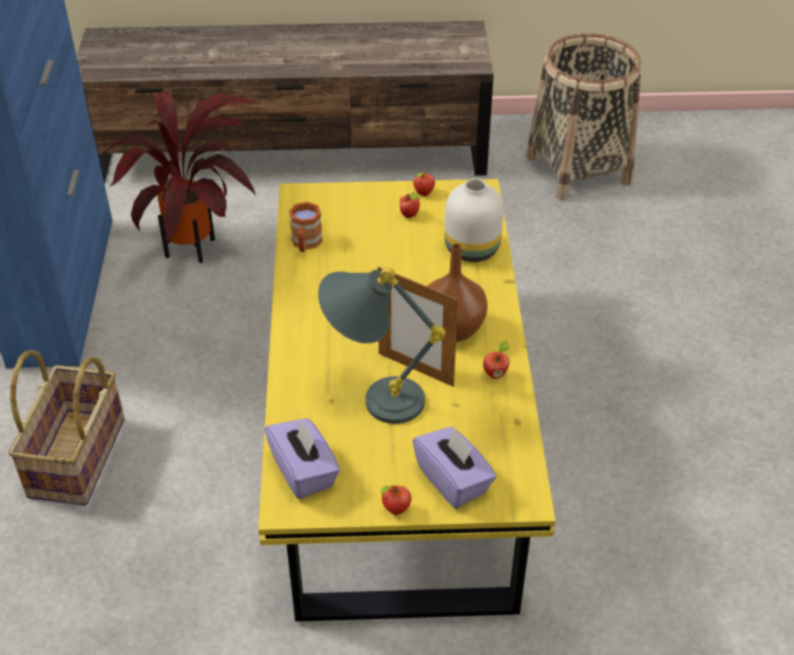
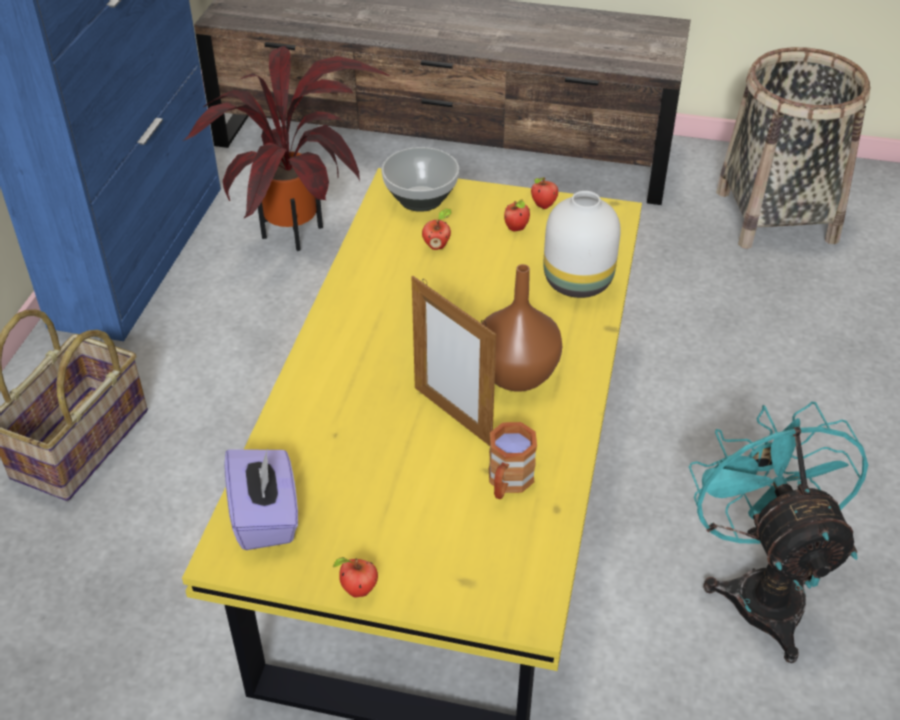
camera: 15 degrees right, 0 degrees up
brown mug [289,202,323,252] -> brown mug moved to [489,422,537,499]
grey table lamp [318,267,446,424] -> none
purple tissue box [413,427,496,509] -> none
apple [483,341,509,379] -> apple moved to [422,208,451,250]
none -> bowl [381,147,459,212]
none -> turquoise fan [689,402,868,663]

